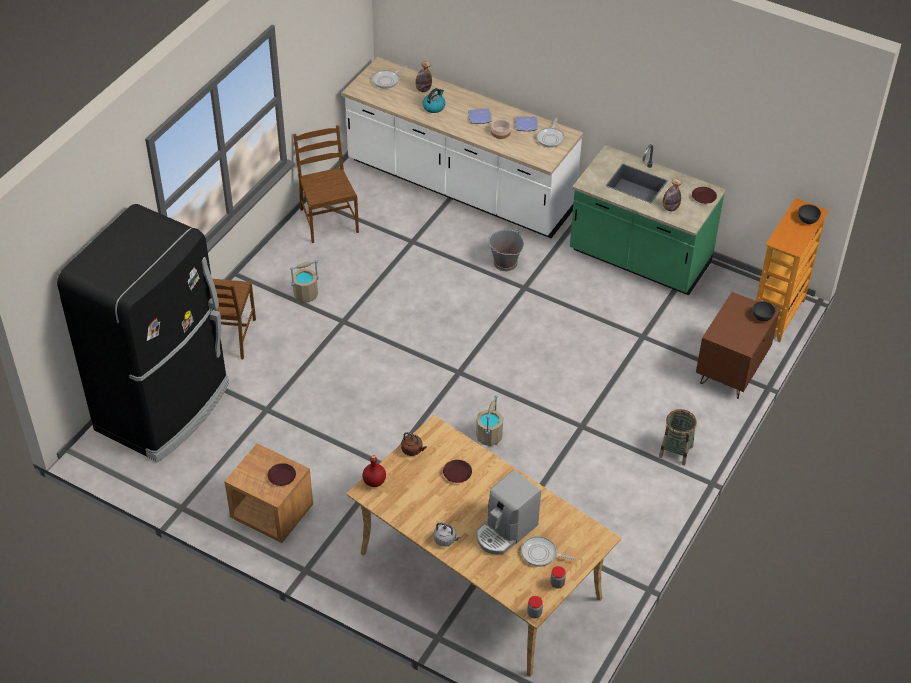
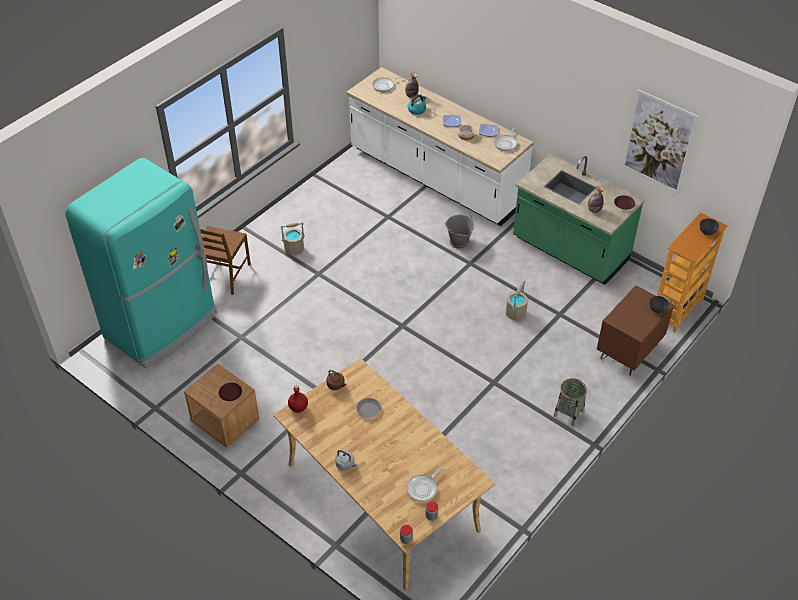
camera: 10 degrees right, 0 degrees up
black fridge [57,204,229,462] -> turquoise fridge [65,158,217,369]
brown chair [293,125,359,243] -> none
brown plate [443,460,472,483] -> grey plate [356,398,381,418]
beige bucket [476,395,503,446] -> beige bucket moved to [506,281,528,321]
coffee machine [476,470,541,555] -> none
frying pan [521,536,575,567] -> frying pan turned 75 degrees counterclockwise [407,466,443,502]
none -> picture [622,89,699,194]

